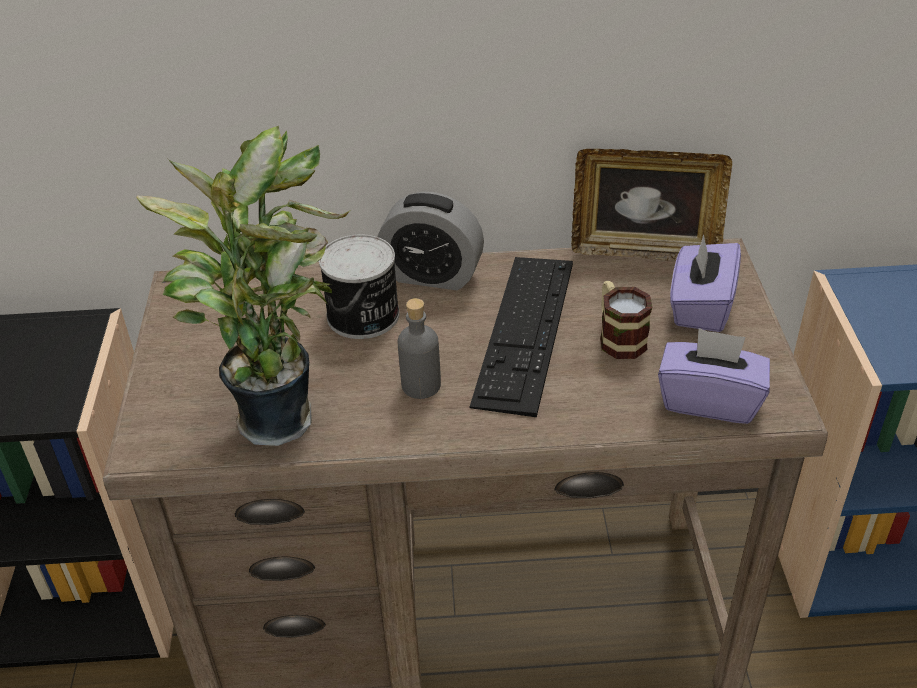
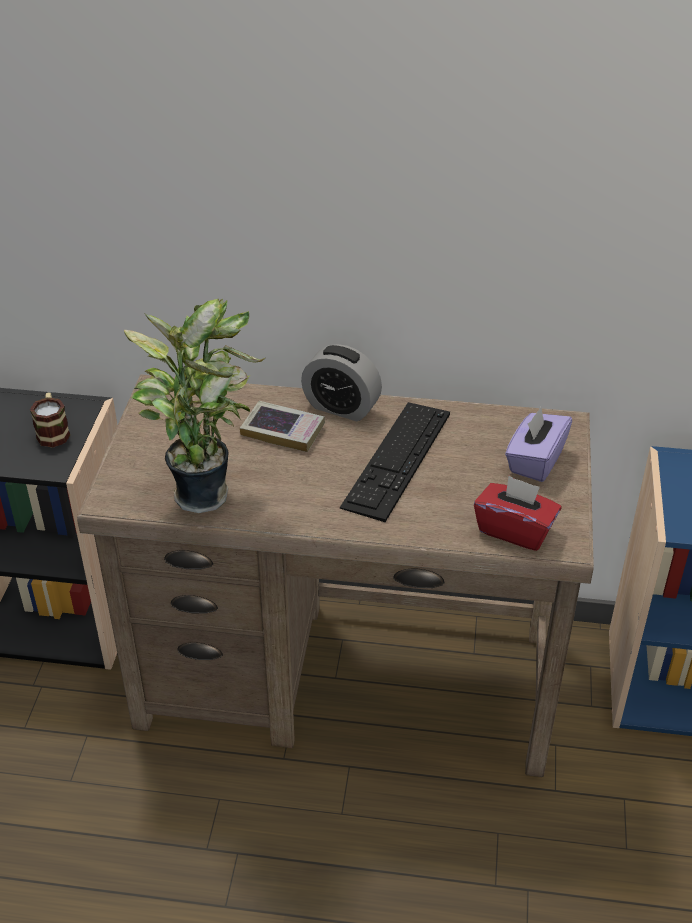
camera: 10 degrees right, 0 degrees up
can [319,234,400,339] -> book [240,401,325,452]
grey bottle [397,298,441,399] -> none
picture frame [571,149,732,261] -> none
mug [600,281,652,359] -> mug moved to [30,392,70,448]
purple tissue box [658,328,770,424] -> red tissue box [474,476,561,551]

